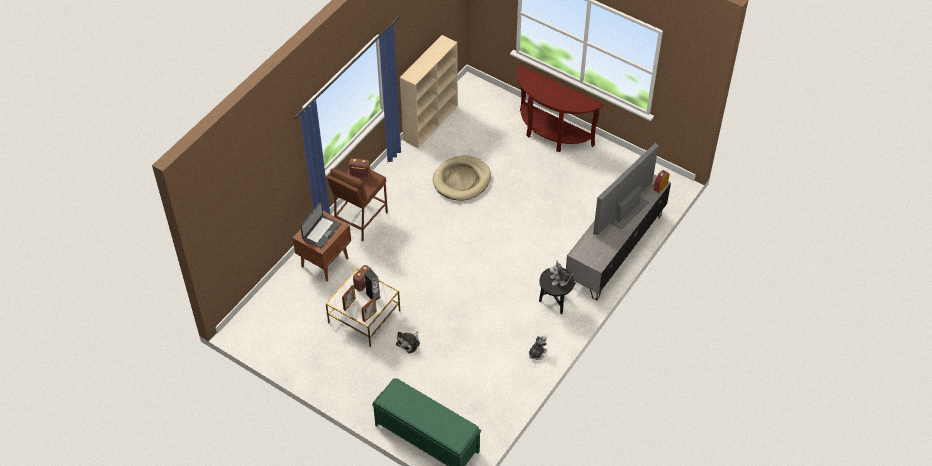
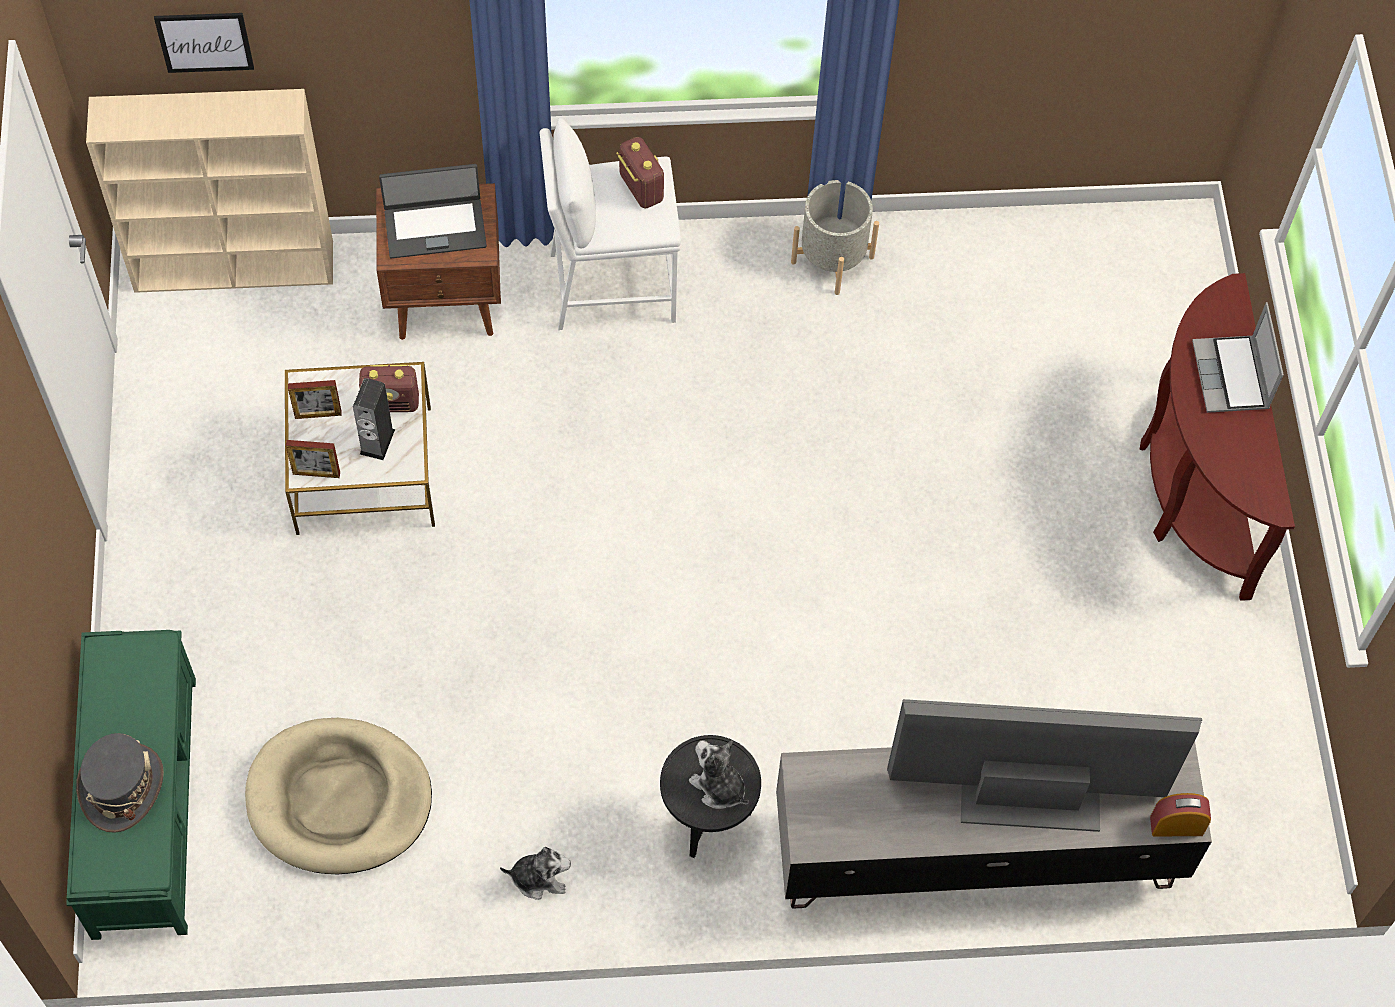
camera: 50 degrees right, 10 degrees up
brown stool [327,169,388,241] -> white stool [540,118,681,330]
plush toy [396,331,420,353] -> none
beige bookcase [400,35,458,148] -> beige bookcase moved to [86,89,333,293]
beige dog bed [433,155,491,201] -> beige dog bed moved to [245,718,432,874]
none -> grey hat [76,733,164,833]
none -> picture [154,13,254,73]
none -> grey planter [791,180,879,295]
none -> laptop [1192,302,1284,413]

